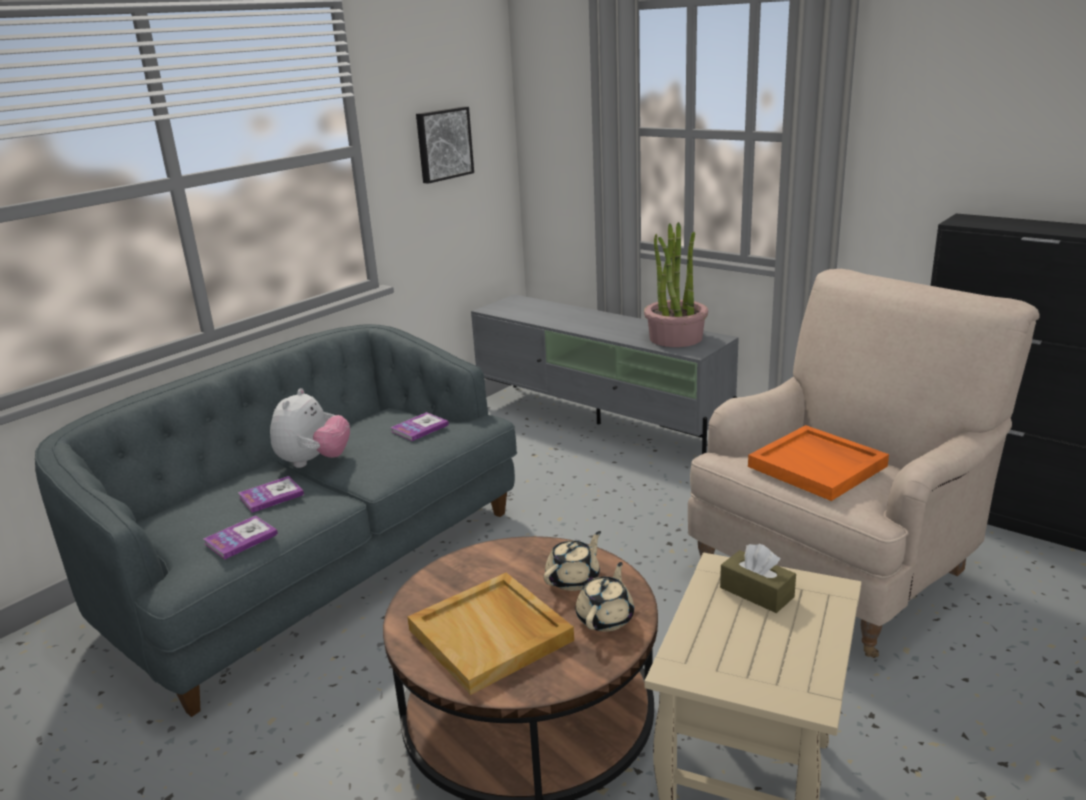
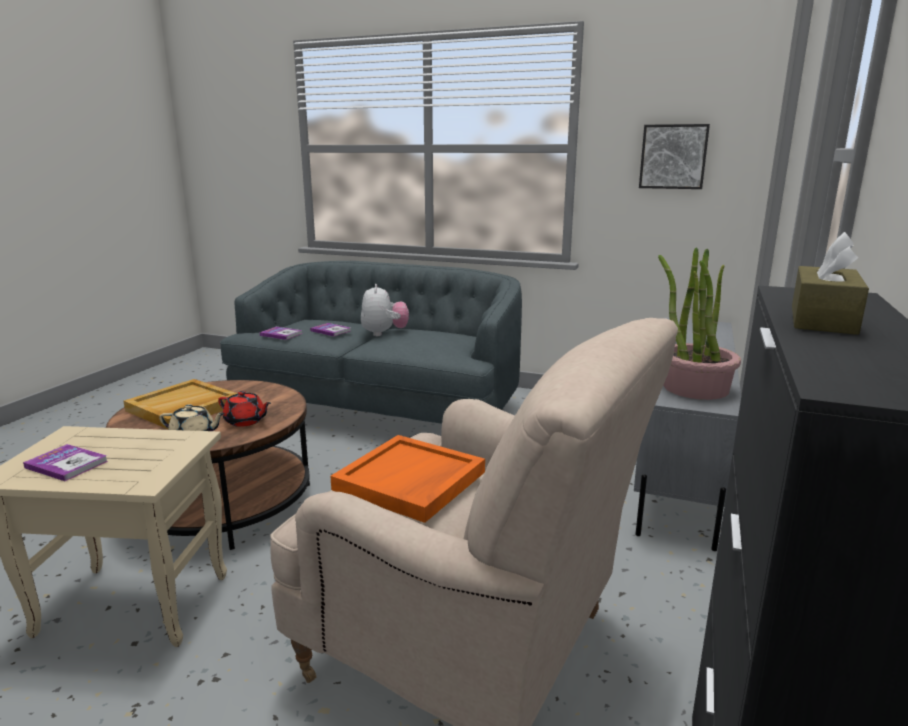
camera: 70 degrees right, 5 degrees down
plush toy [270,388,350,468] -> plush toy turned 90 degrees counterclockwise [361,284,409,336]
book [391,412,449,441] -> book moved to [23,444,108,481]
beige teapot [543,531,601,591] -> red teapot [218,391,271,427]
brown tissue box [720,544,796,613] -> brown tissue box moved to [792,232,869,335]

